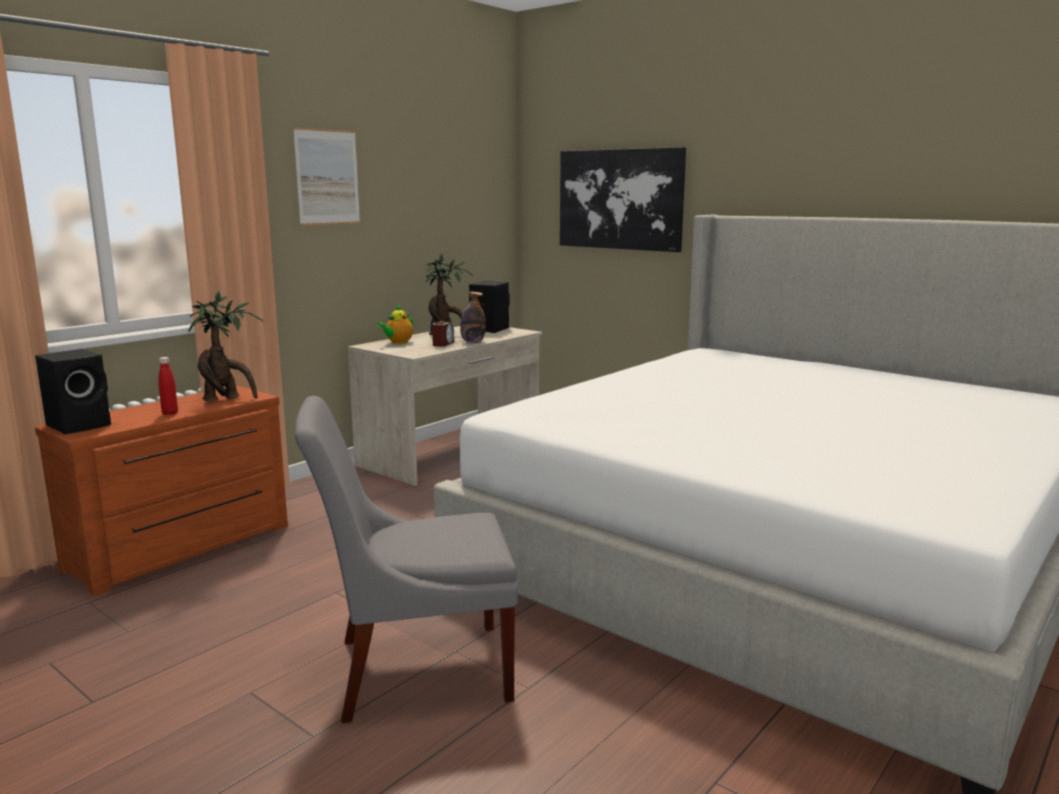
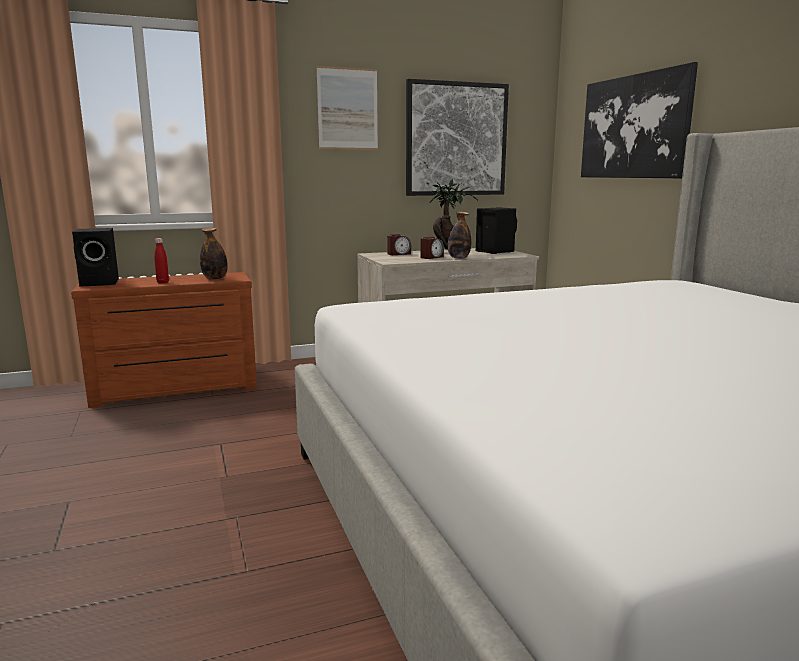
camera: 30 degrees right, 0 degrees up
potted plant [188,291,263,401] -> bottle [200,227,228,280]
grey chair [295,396,518,723] -> none
teapot [377,304,413,344] -> alarm clock [387,234,411,255]
none -> picture [406,79,509,196]

